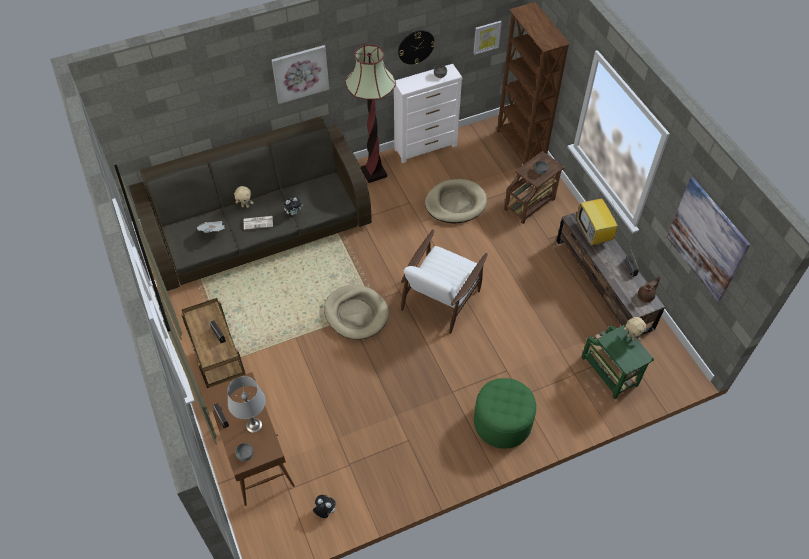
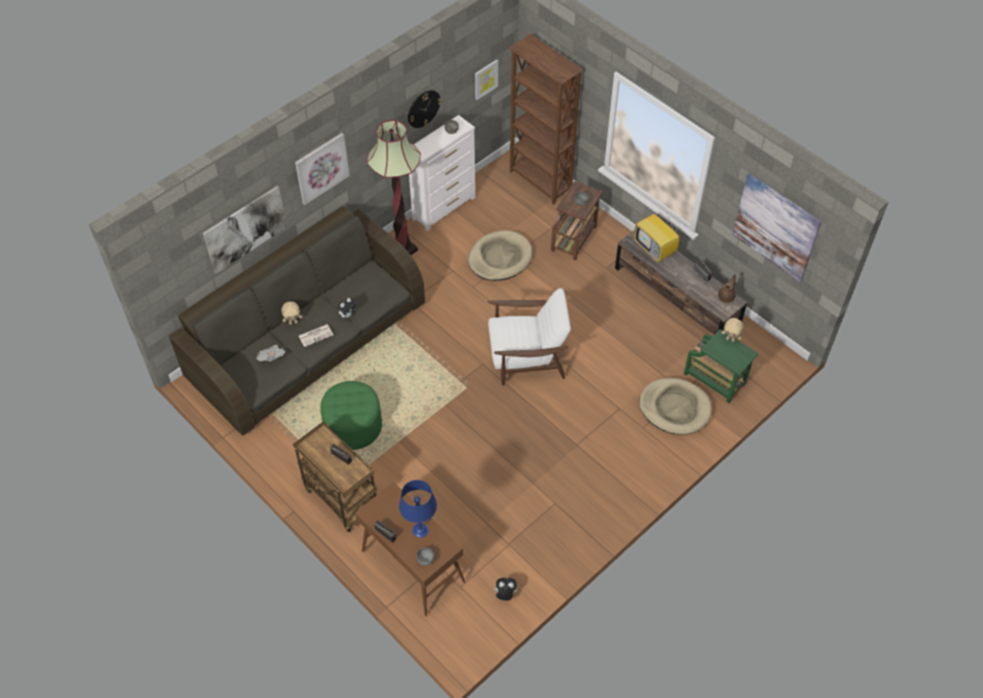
camera: 20 degrees left, 0 degrees up
grey table lamp [227,376,266,433] -> blue table lamp [399,480,437,538]
beige dog bed [324,284,389,339] -> beige dog bed moved to [639,378,712,435]
white armchair [401,230,488,334] -> white armchair turned 105 degrees counterclockwise [488,288,571,386]
green ottoman [474,378,536,449] -> green ottoman moved to [320,381,382,450]
none -> picture [203,186,287,274]

